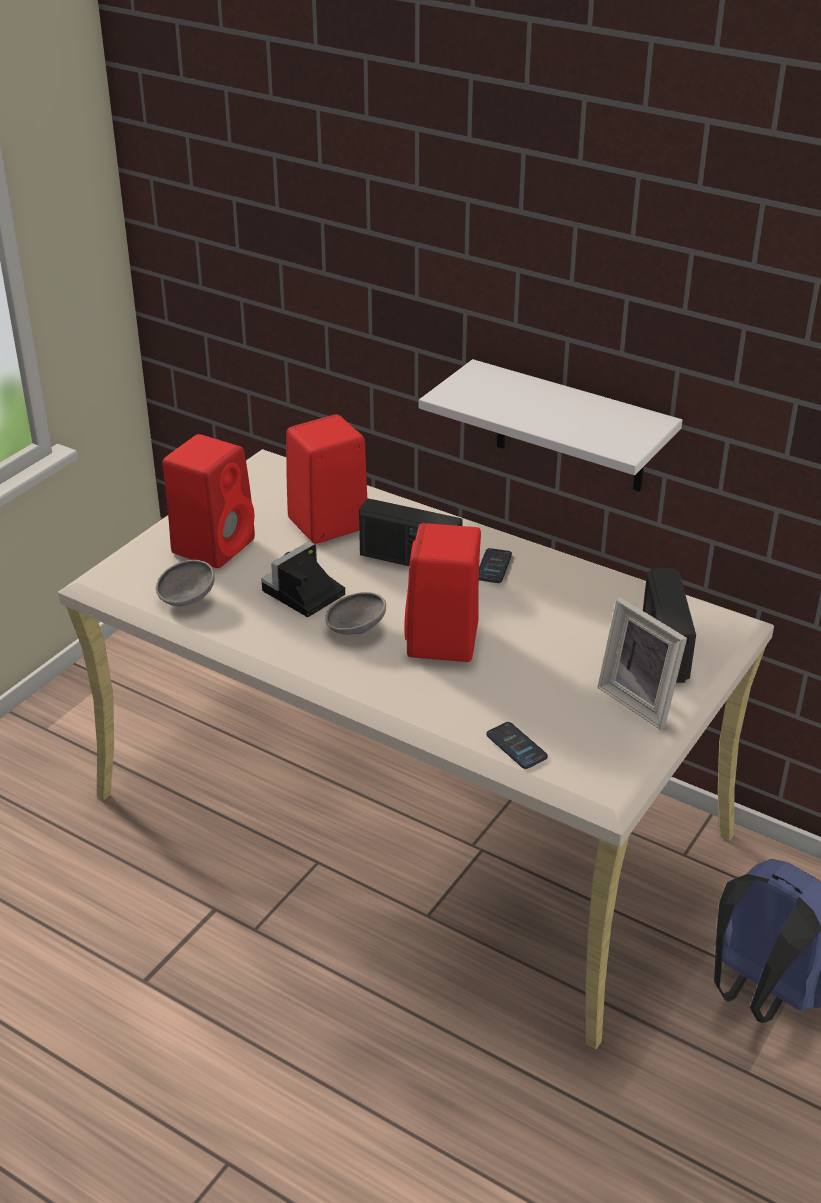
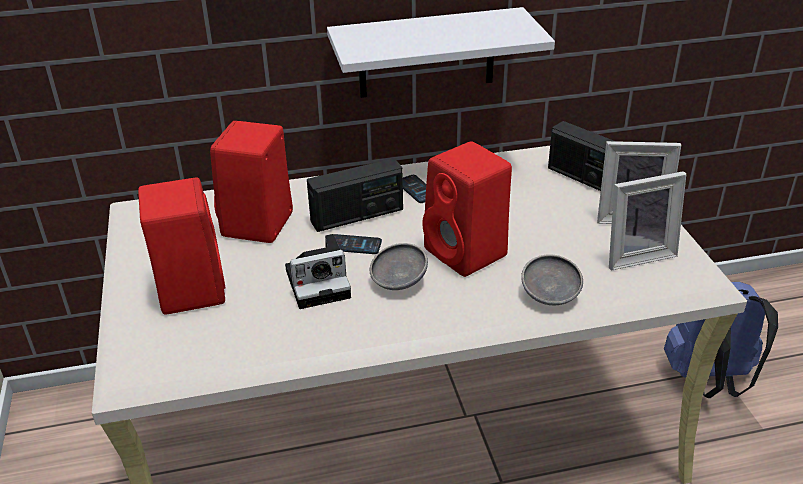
camera: 45 degrees left, 0 degrees up
grey bowl [156,560,215,606] -> grey bowl moved to [521,254,583,305]
camera [261,541,345,617] -> camera turned 105 degrees counterclockwise [285,234,351,309]
phone [486,722,548,769] -> phone moved to [333,234,382,254]
none -> picture frame [609,171,686,270]

